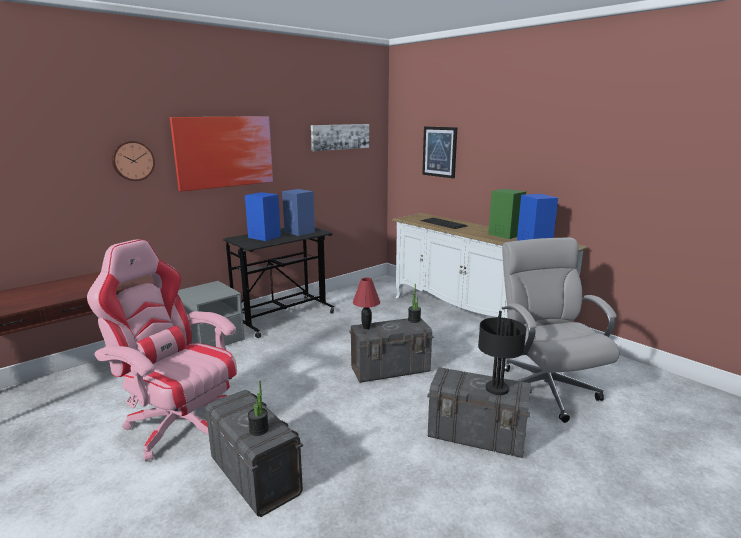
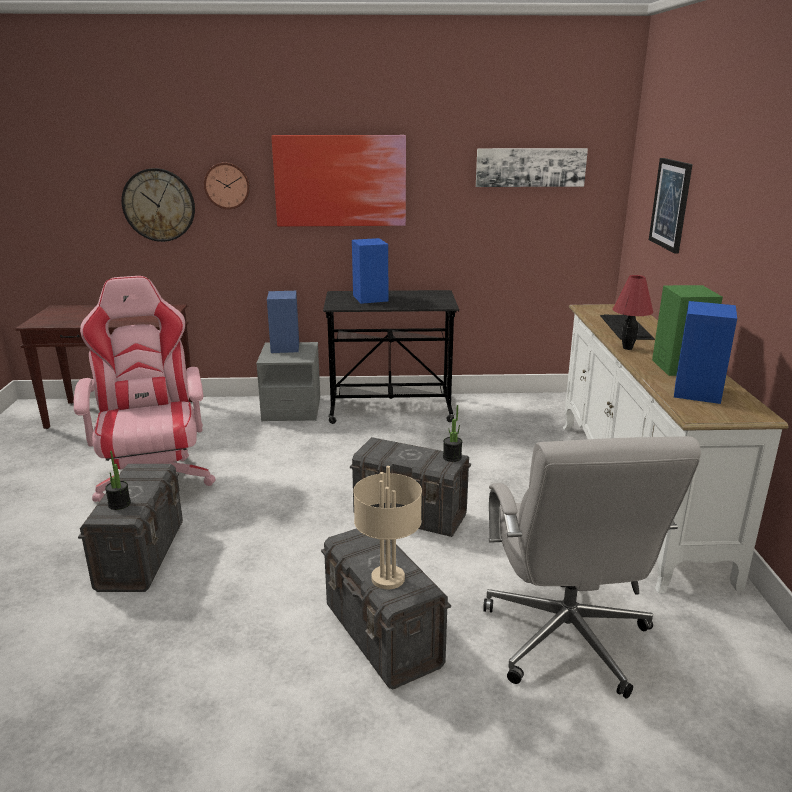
camera: 40 degrees right, 5 degrees up
blue speaker [282,189,315,236] -> blue speaker moved to [267,291,299,353]
red table lamp [353,278,380,329] -> red table lamp moved to [613,275,653,350]
black table lamp [478,311,527,395] -> beige table lamp [353,466,422,589]
grey office chair [502,238,620,423] -> grey office chair turned 150 degrees clockwise [483,436,701,699]
none -> wall clock [121,168,195,242]

